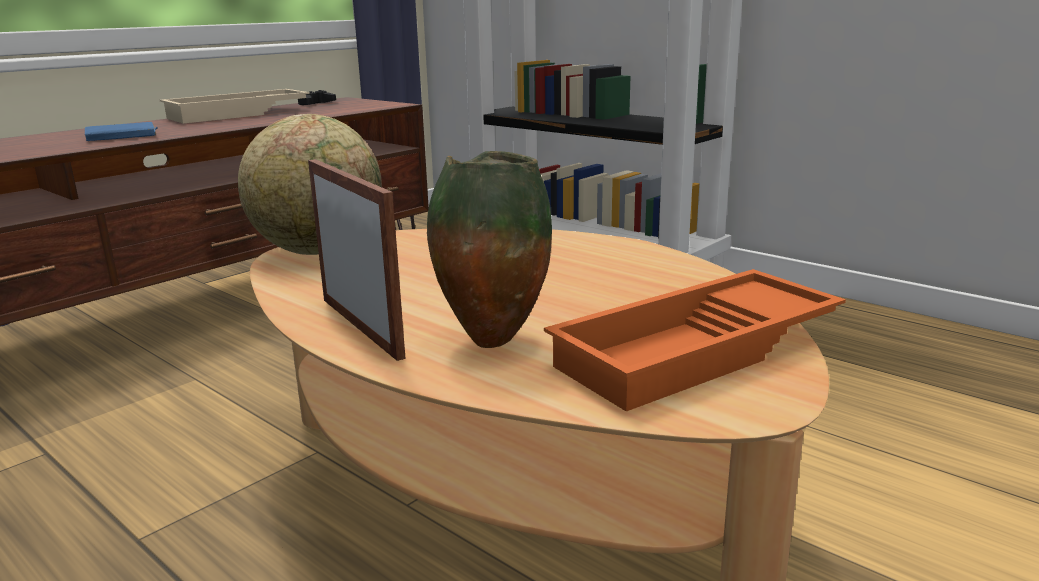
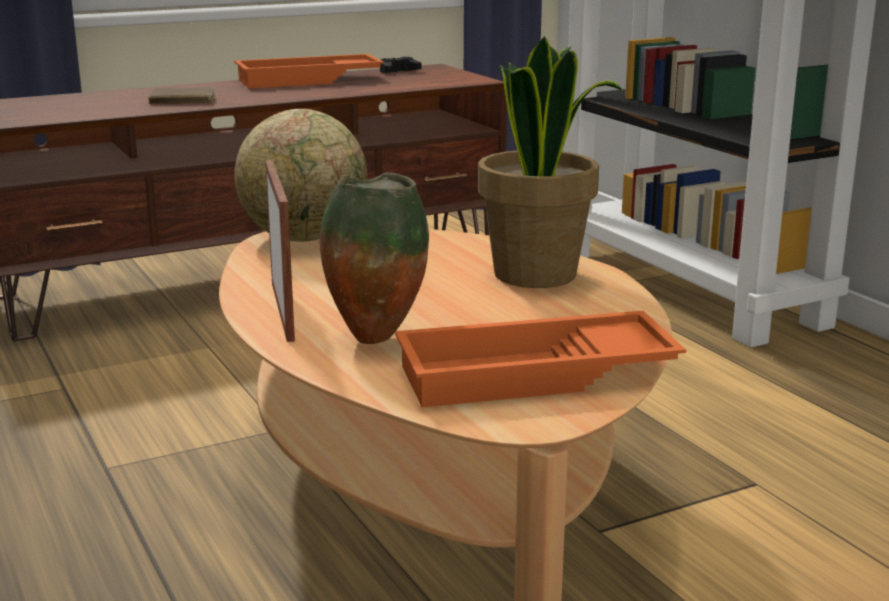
camera: 20 degrees right, 0 degrees up
blue book [85,122,158,141] -> brown book [148,87,216,104]
beige tray [160,89,309,123] -> orange tray [234,54,384,89]
none -> potted plant [478,36,623,288]

